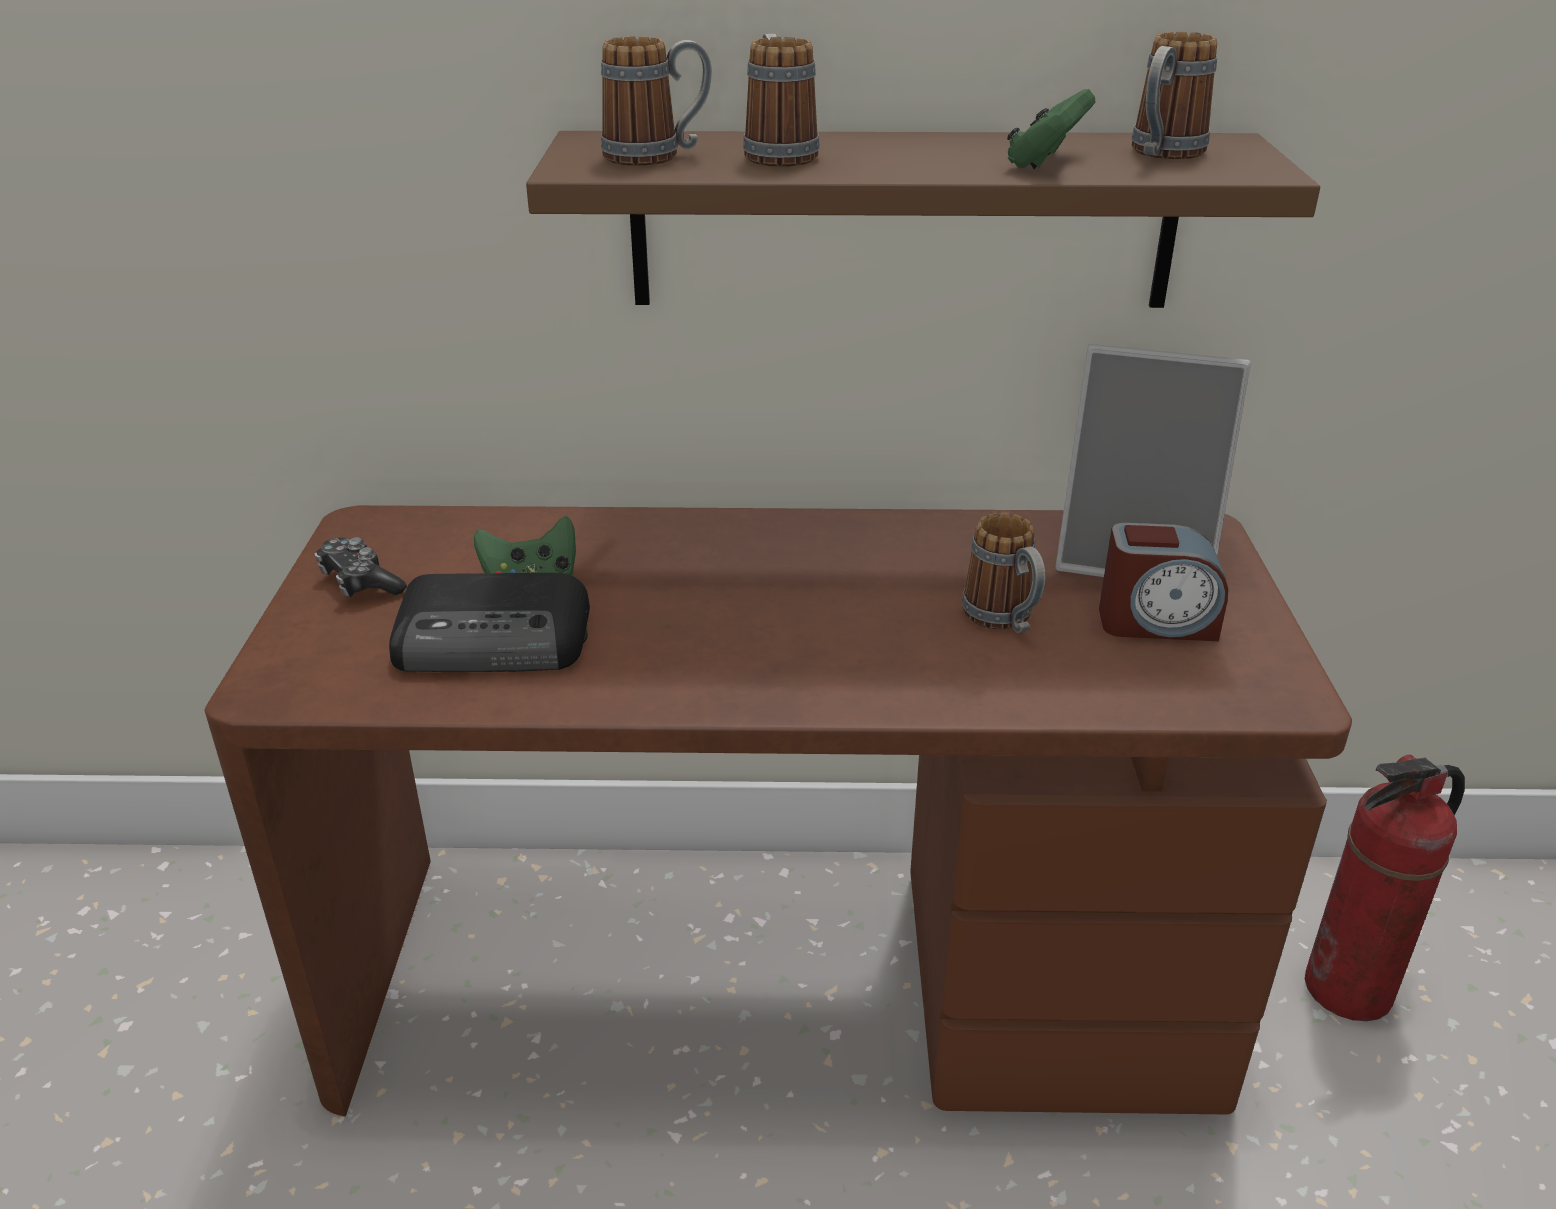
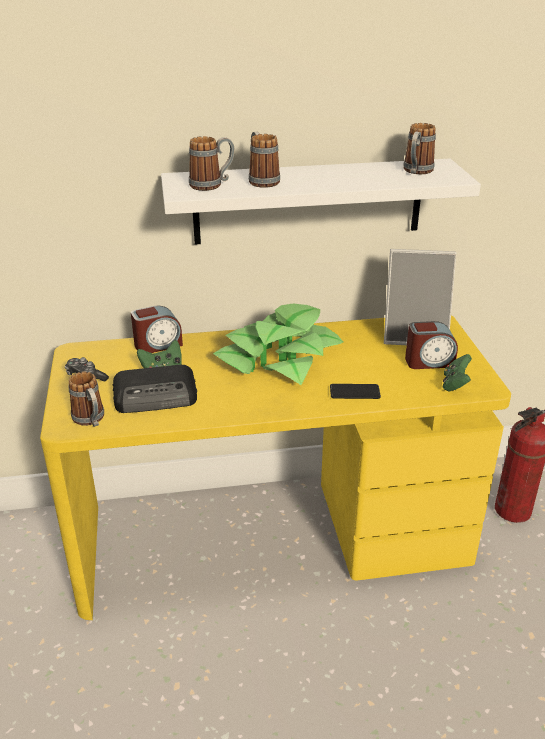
camera: 10 degrees left, 0 degrees up
brown desk [204,505,1352,1117] -> yellow desk [40,315,511,620]
brown shelf [526,131,1320,308] -> white shelf [161,159,481,245]
mug [962,512,1045,633] -> mug moved to [68,371,104,427]
green game controller [1007,89,1096,169] -> green game controller moved to [443,354,472,391]
none -> alarm clock [131,305,183,353]
none -> potted plant [213,304,343,385]
none -> phone [330,384,381,399]

